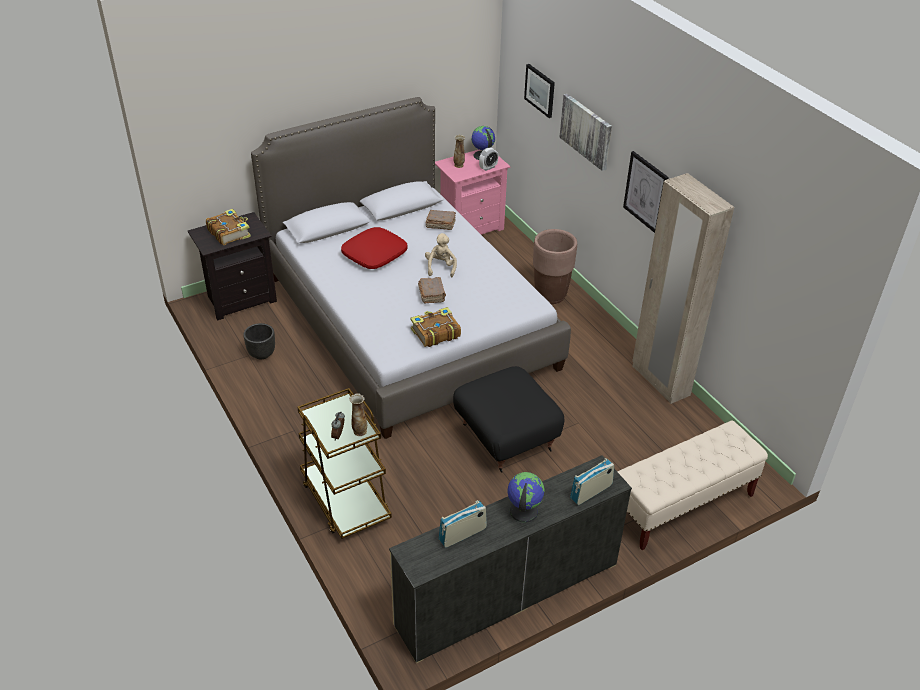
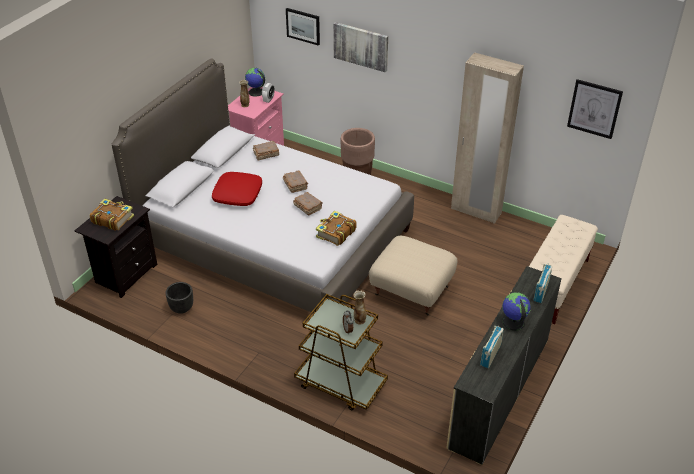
camera: 30 degrees left, 0 degrees up
beige plush toy [425,233,457,277] -> brown book [283,171,308,193]
black ottoman [453,366,564,473] -> beige ottoman [369,236,458,316]
picture [623,151,669,233] -> picture moved to [567,79,623,139]

